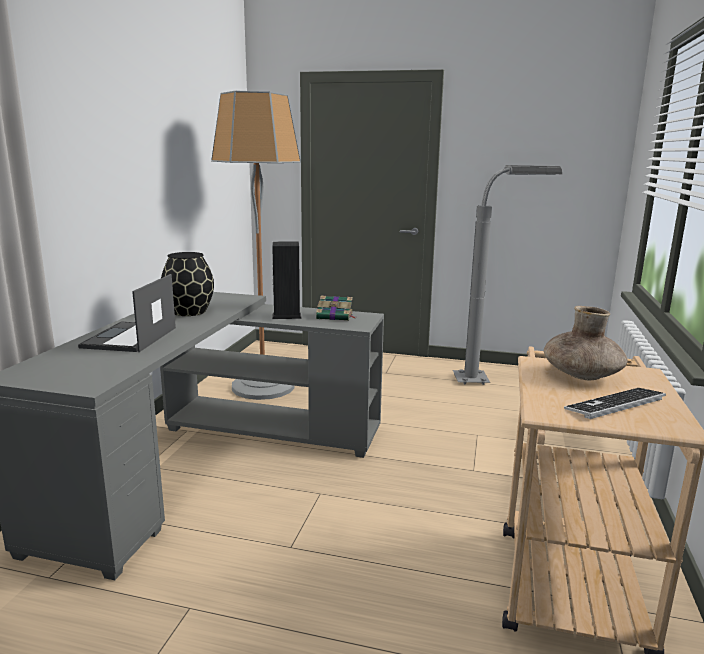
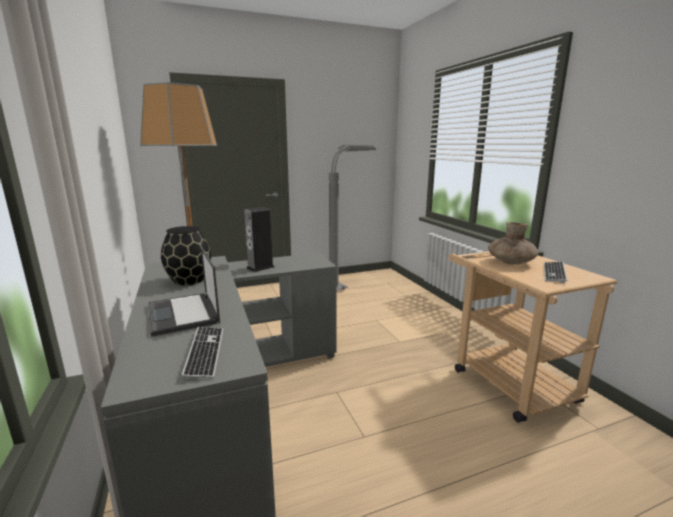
camera: 35 degrees left, 0 degrees up
book [316,296,354,321] -> none
none -> keyboard [181,327,223,379]

